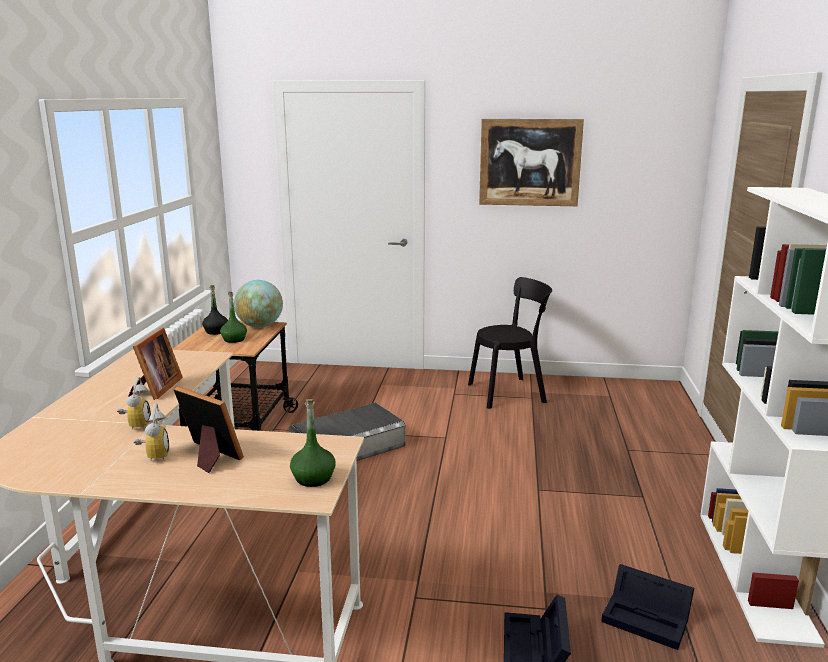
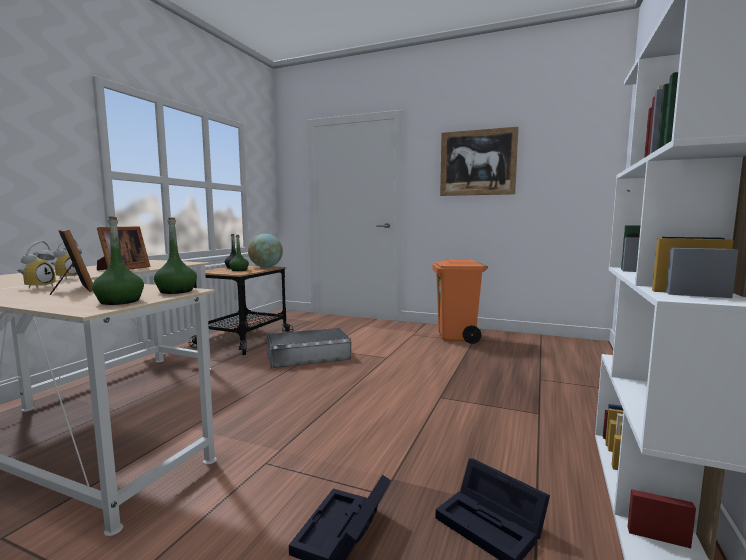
camera: 15 degrees right, 10 degrees down
black chair [468,277,552,409] -> orange trash can [433,259,488,344]
none -> green bottle [154,217,197,294]

